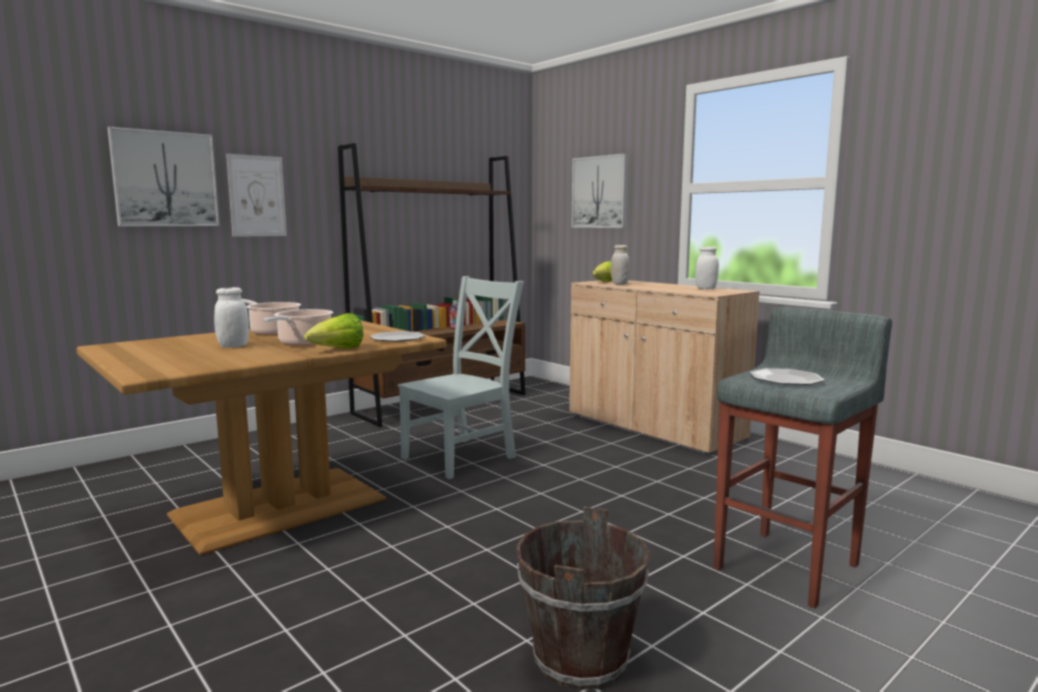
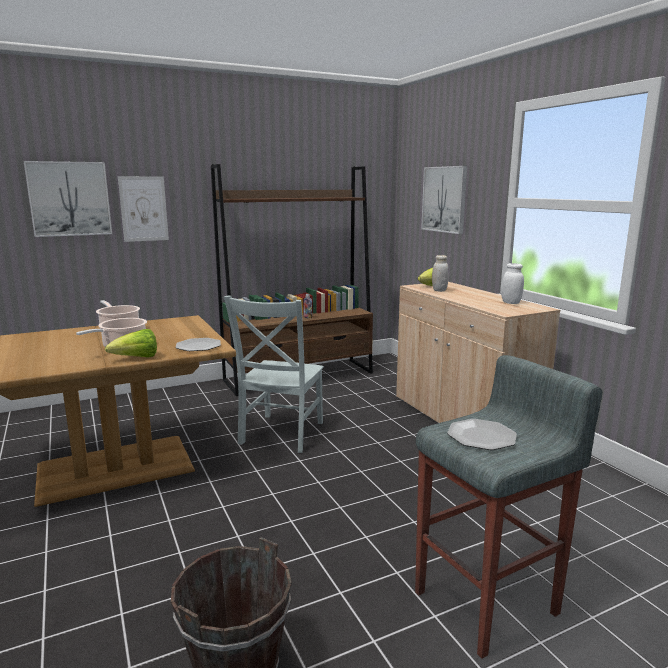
camera: 15 degrees right, 5 degrees up
white jar [214,287,249,347] -> none
grey chair [398,276,524,479] -> grey chair turned 135 degrees clockwise [224,295,324,453]

